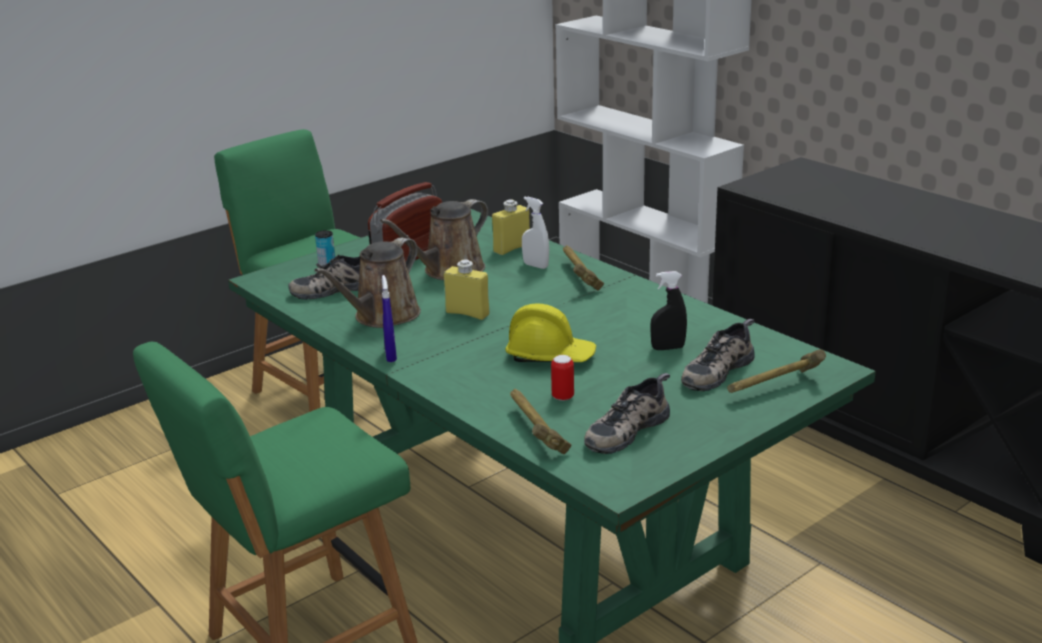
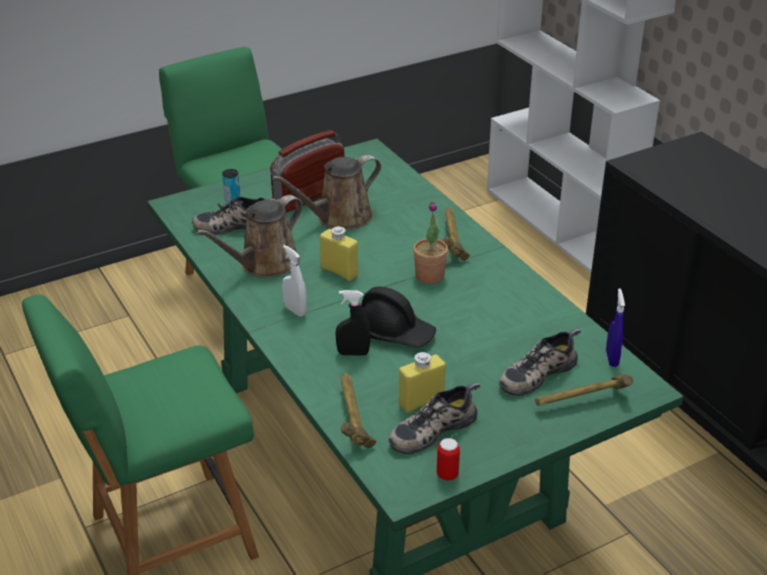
camera: 10 degrees right, 10 degrees up
blue spray bottle [382,275,397,362] -> blue spray bottle moved to [606,289,625,367]
yellow bottle [492,199,530,255] -> yellow bottle moved to [399,352,446,413]
yellow hard hat [505,303,596,362] -> black hard hat [361,287,437,348]
white spray bottle [522,197,549,269] -> white spray bottle moved to [282,245,307,317]
can [551,355,574,401] -> can moved to [437,438,460,481]
black spray bottle [650,271,687,350] -> black spray bottle moved to [335,290,370,356]
none -> potted plant [413,201,448,284]

